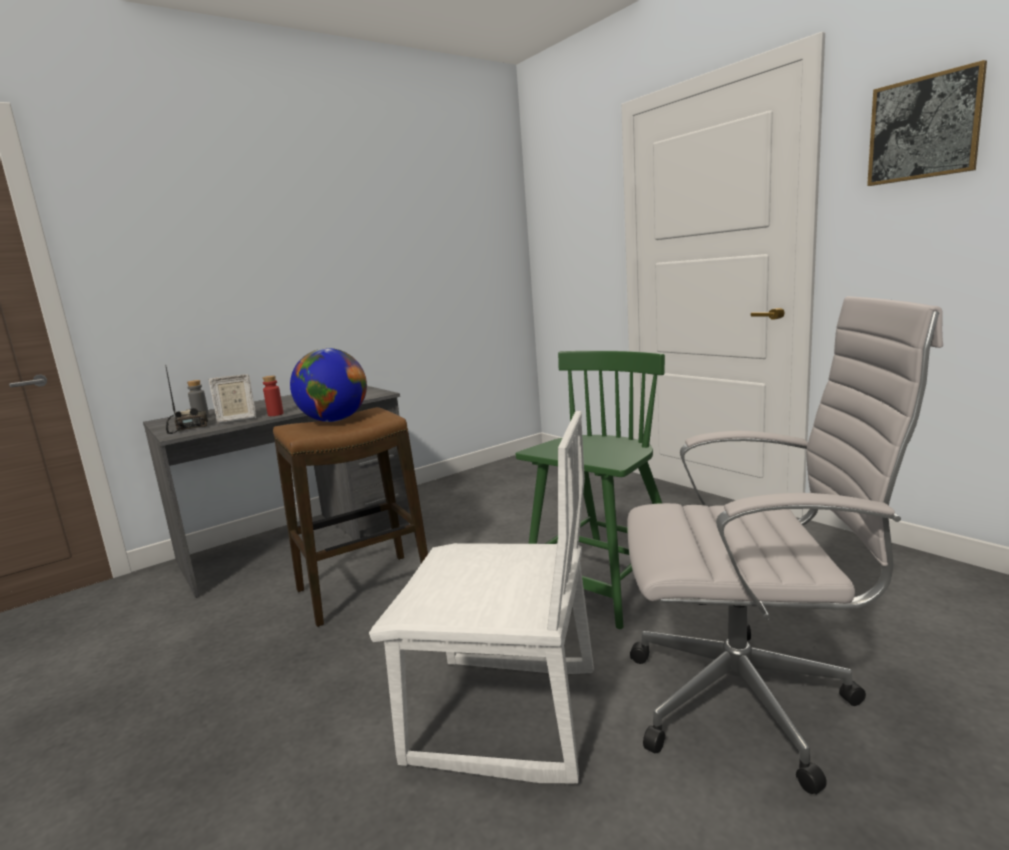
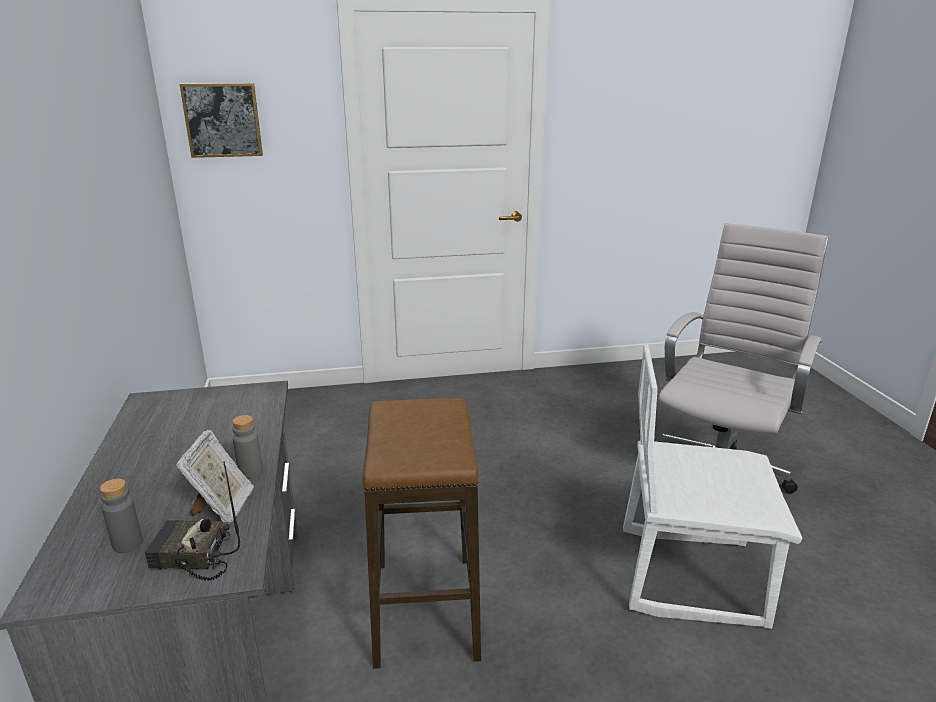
camera: 65 degrees left, 10 degrees up
red bottle [263,376,284,416] -> grey bottle [232,415,263,479]
globe [290,348,367,422] -> none
white chair [369,411,594,783] -> white chair turned 120 degrees counterclockwise [623,345,803,629]
green chair [516,351,665,629] -> none
picture [867,60,987,186] -> picture moved to [179,83,263,158]

